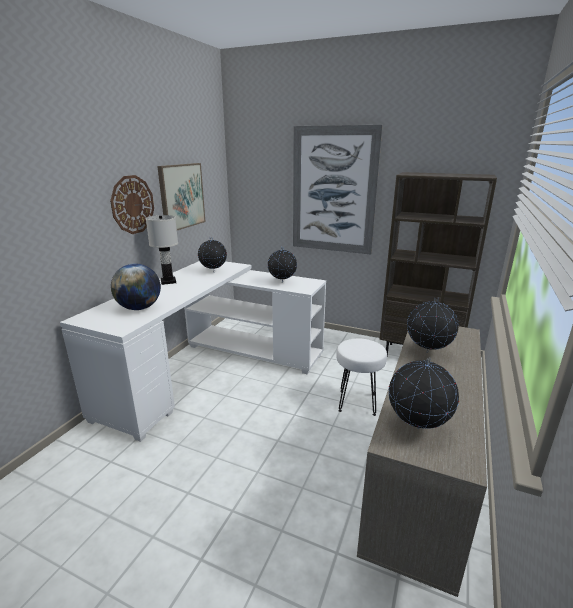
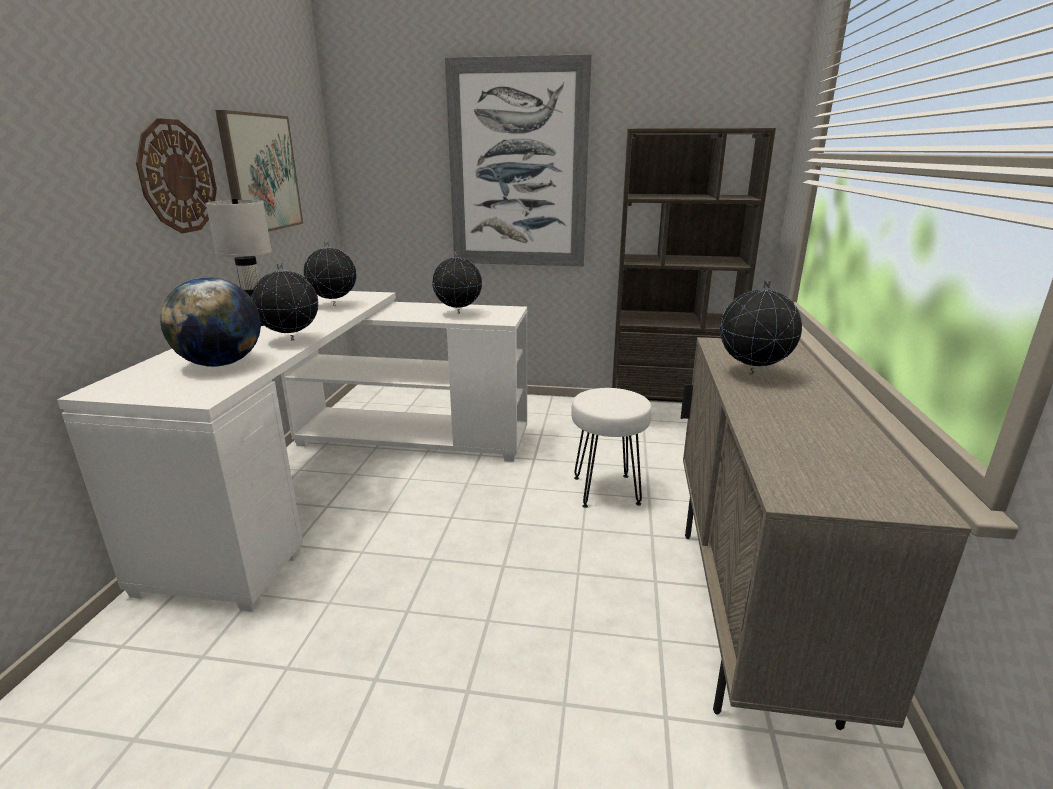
camera: 15 degrees left, 0 degrees up
globe [389,357,459,429] -> globe moved to [252,263,318,341]

